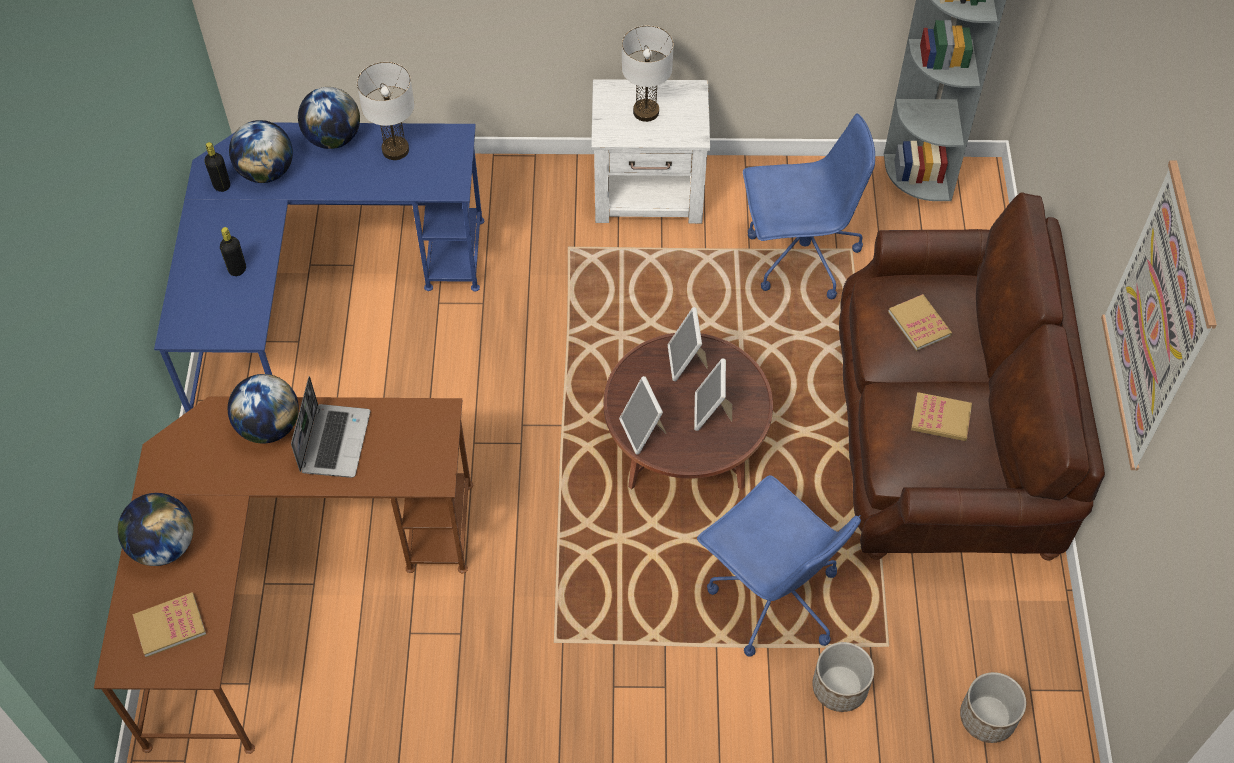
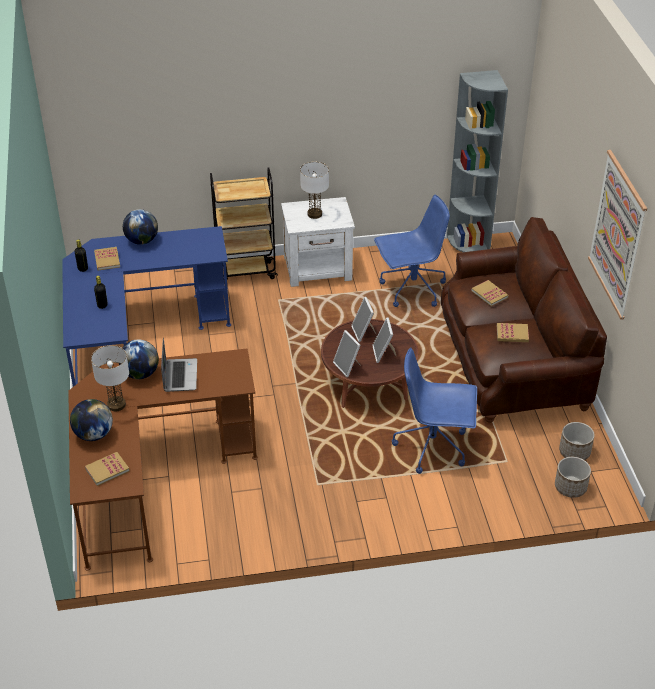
camera: 10 degrees left, 15 degrees down
globe [229,120,293,183] -> book [94,247,120,271]
table lamp [357,62,414,160] -> table lamp moved to [91,345,129,411]
blue office chair [697,475,861,657] -> blue office chair turned 150 degrees clockwise [392,347,477,474]
planter [812,642,874,712] -> planter moved to [559,422,595,460]
none -> brown cart [210,168,278,280]

